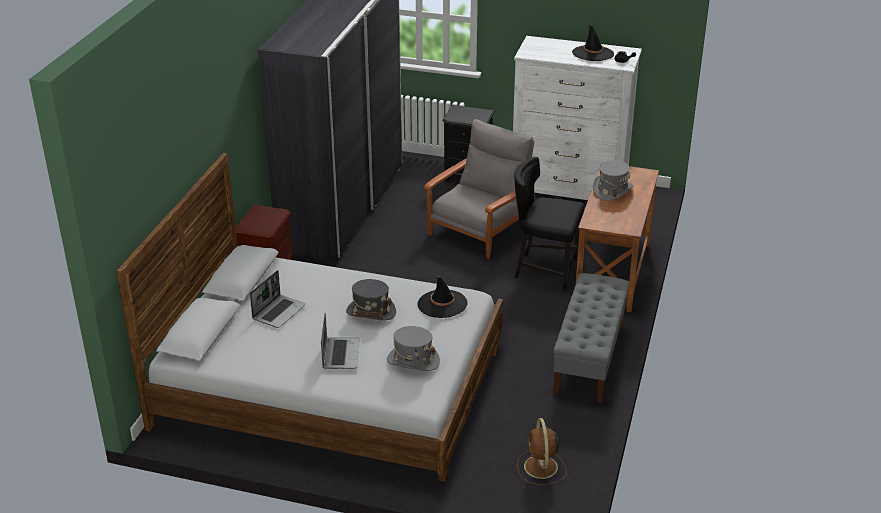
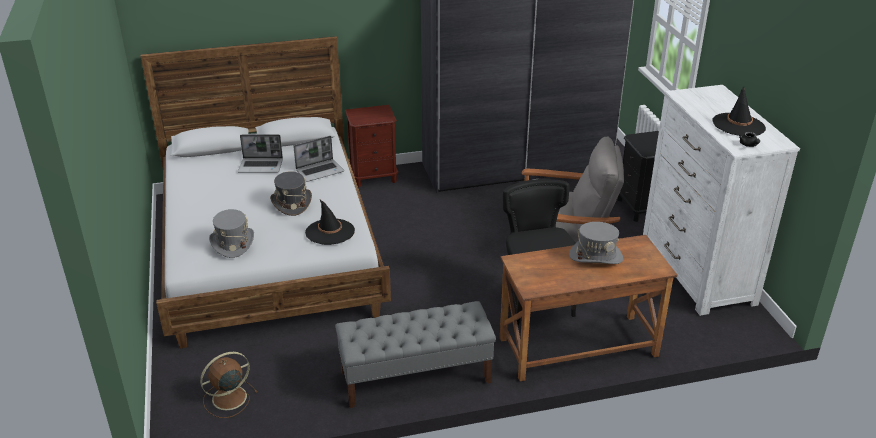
camera: 60 degrees right, 0 degrees up
laptop [321,313,360,369] -> laptop moved to [293,136,344,182]

